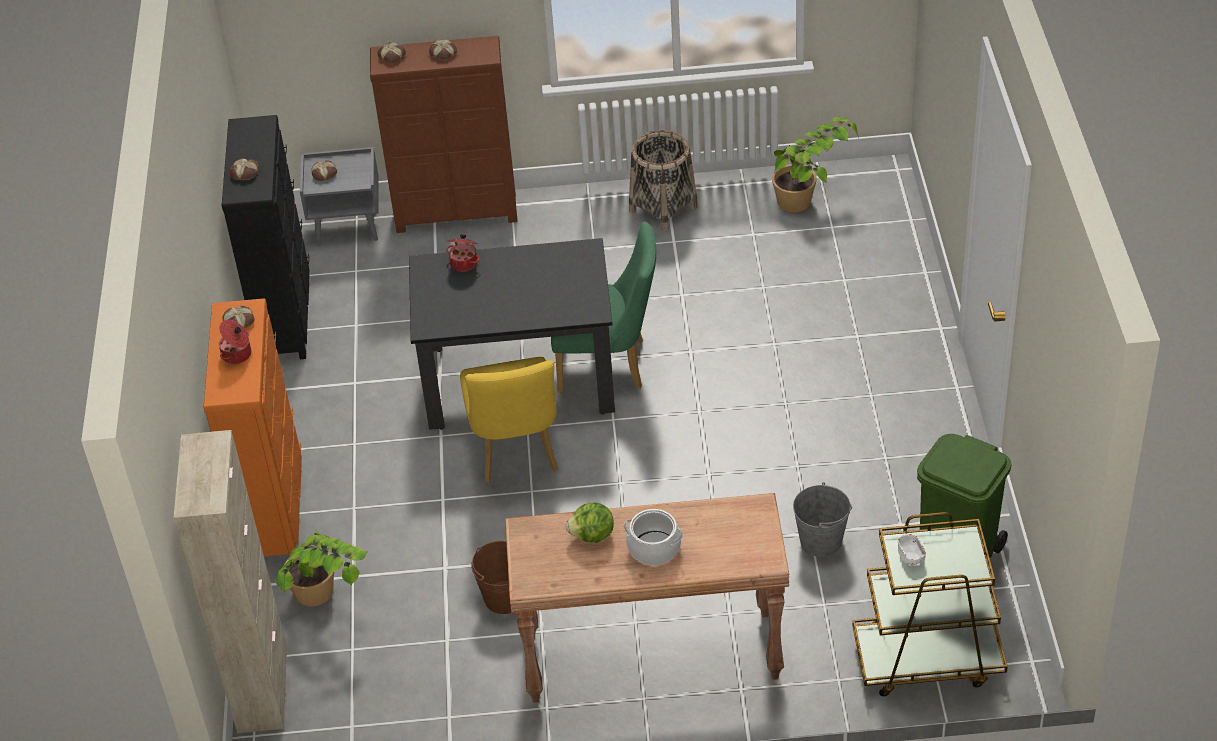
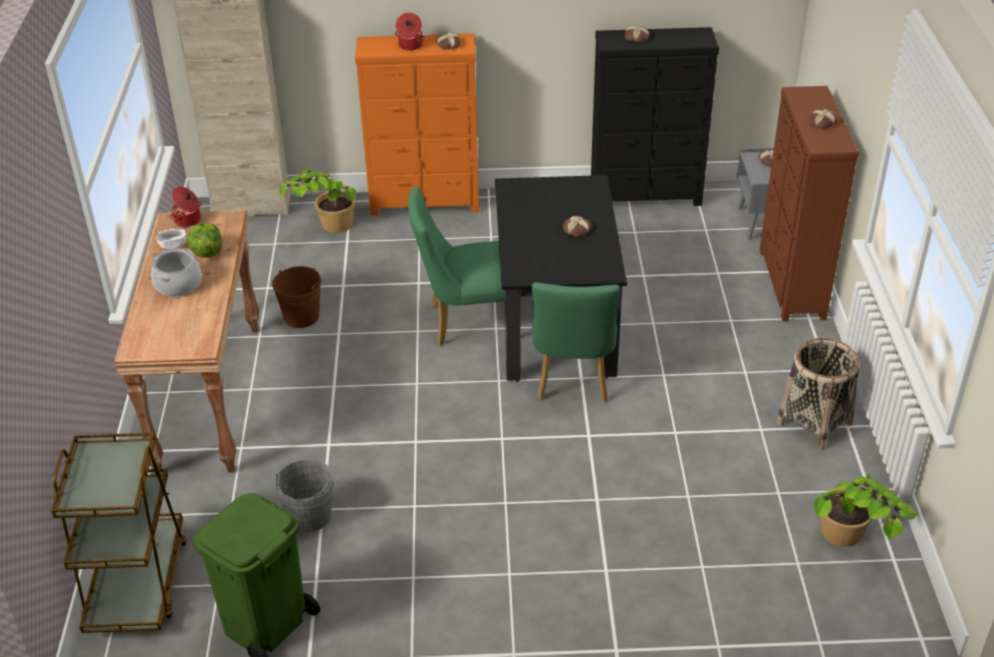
camera: 90 degrees right, 5 degrees down
bread [377,42,406,63] -> bread moved to [563,216,591,237]
cooking pot [446,234,480,272] -> cooking pot moved to [170,187,202,227]
yellow chair [460,357,558,483] -> green chair [408,186,505,345]
white bowl [898,534,926,565] -> white bowl moved to [156,228,186,250]

